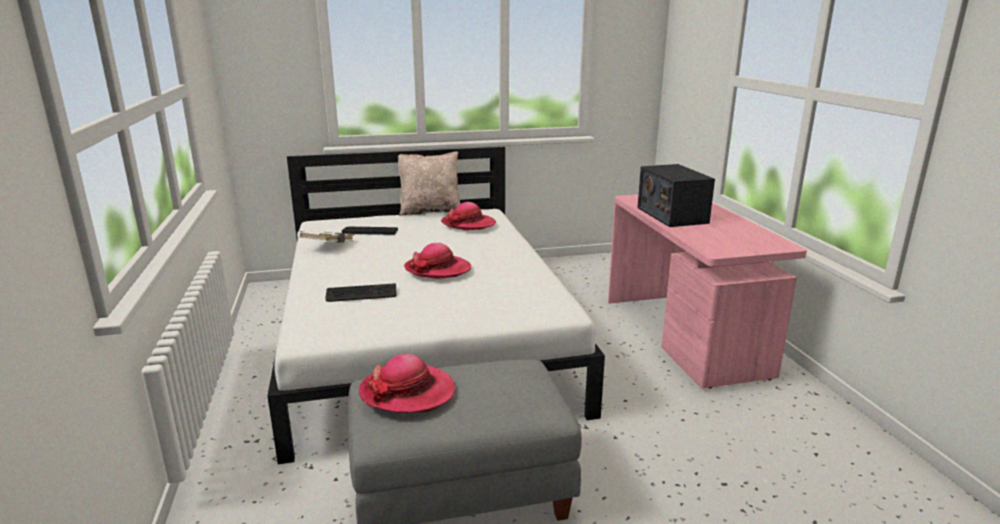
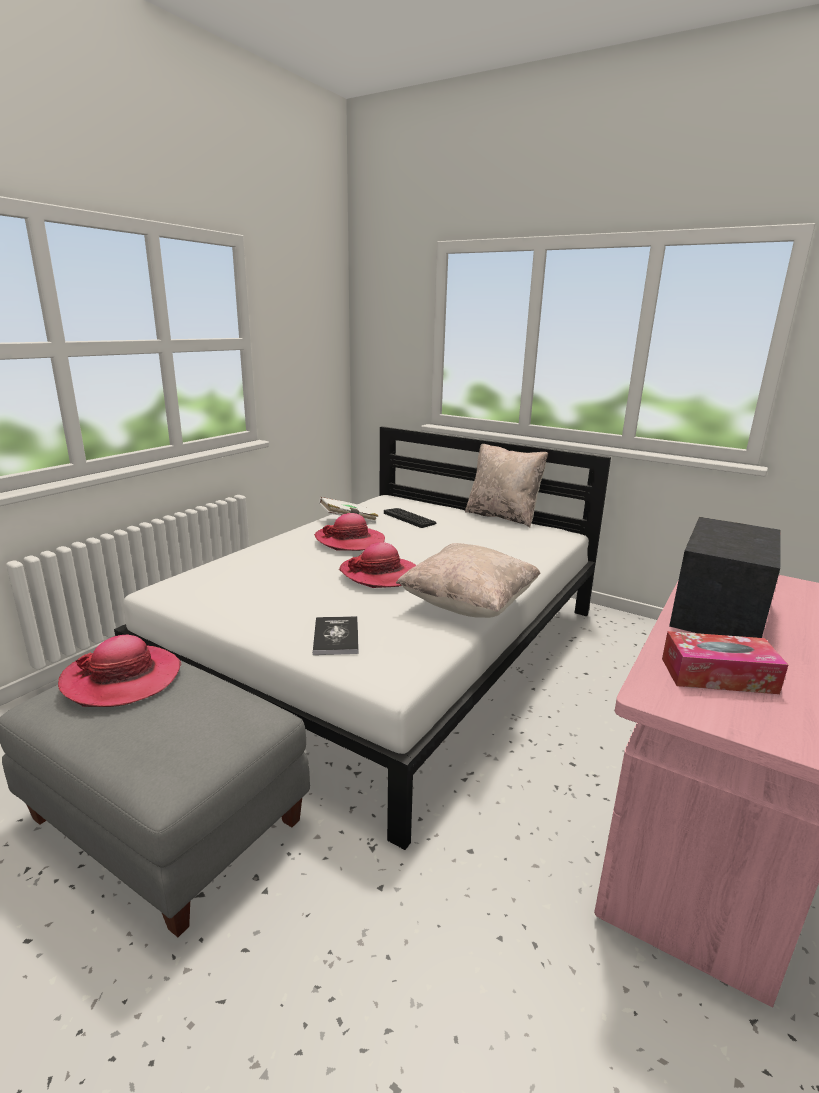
camera: 45 degrees right, 0 degrees up
keyboard [326,284,397,302] -> none
hat [441,202,496,230] -> hat moved to [314,513,385,551]
none -> book [313,616,359,655]
none -> beige pillow [396,543,540,618]
none -> tissue box [662,631,788,694]

